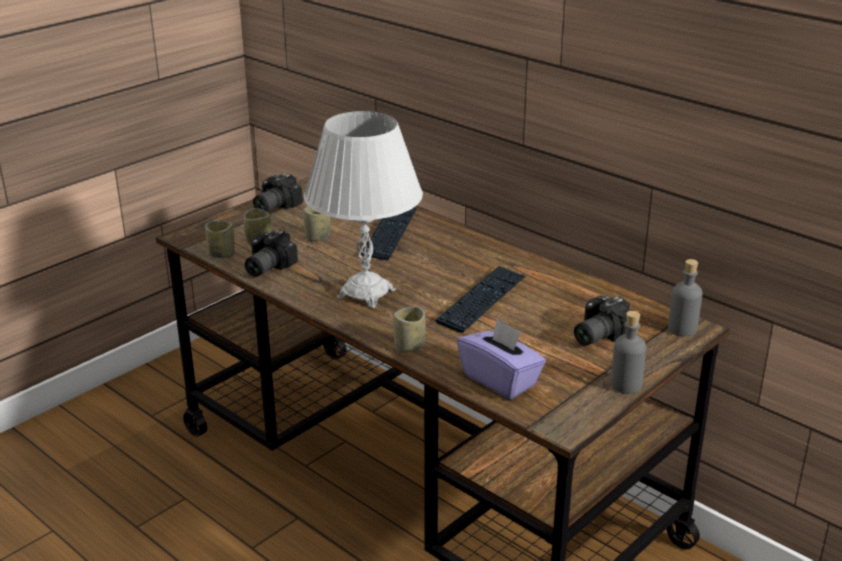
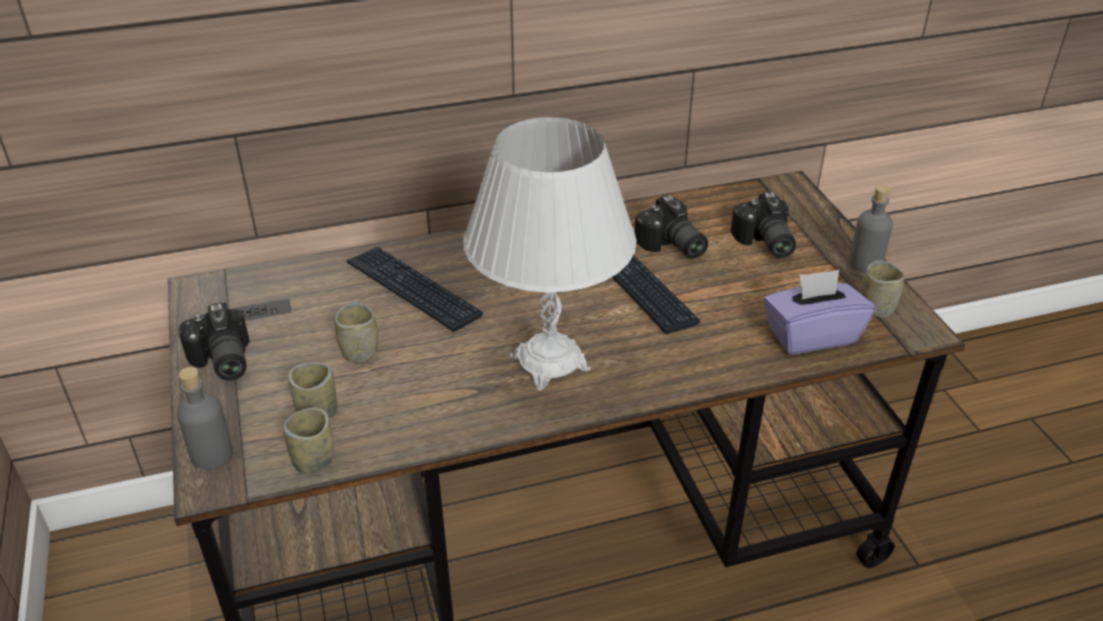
camera: 60 degrees left, 10 degrees up
camera [245,230,298,277] -> camera moved to [634,195,708,259]
cup [393,307,426,353] -> cup moved to [860,260,904,318]
grey bottle [668,259,703,337] -> grey bottle moved to [177,367,233,470]

